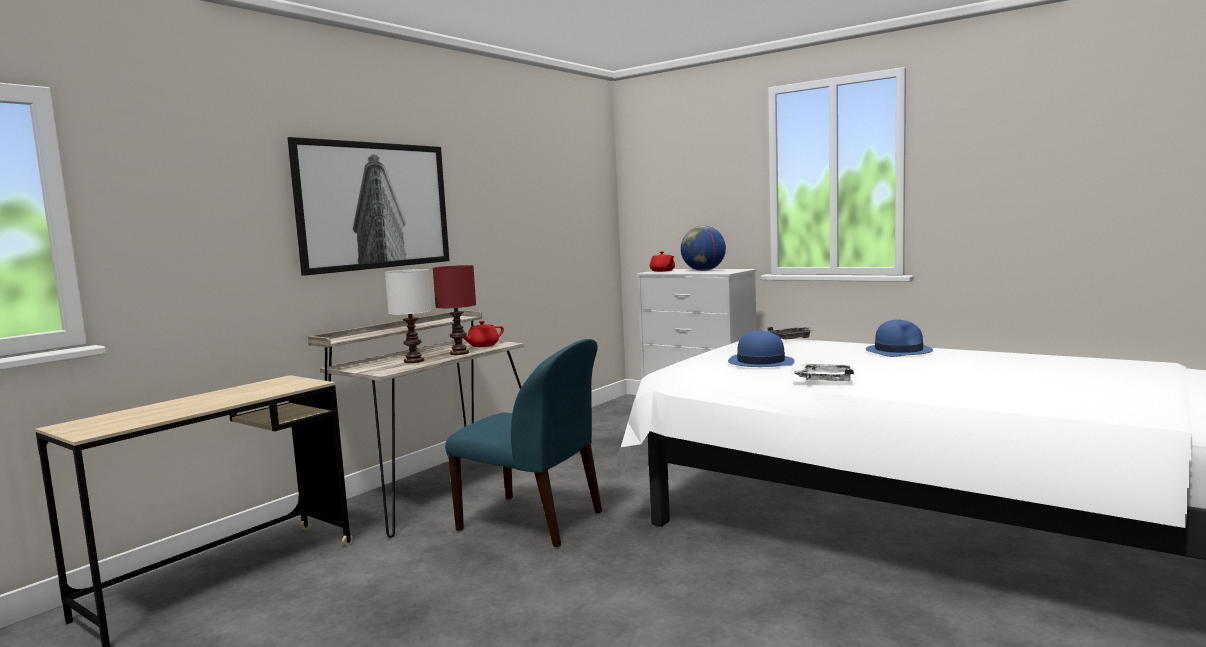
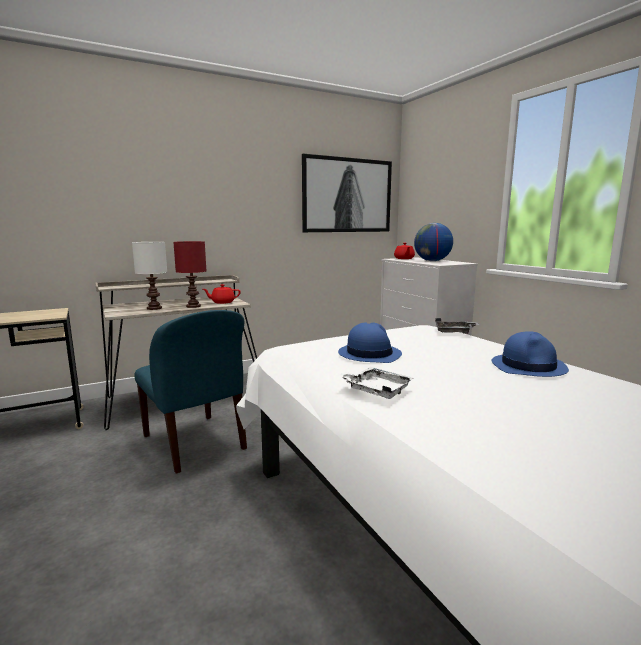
camera: 25 degrees right, 5 degrees up
picture [287,137,449,276] -> picture moved to [302,154,392,232]

